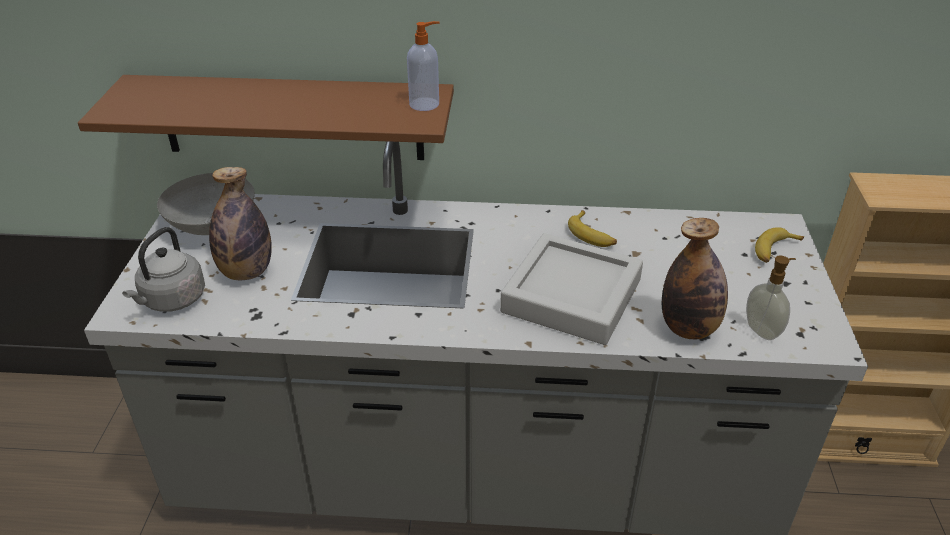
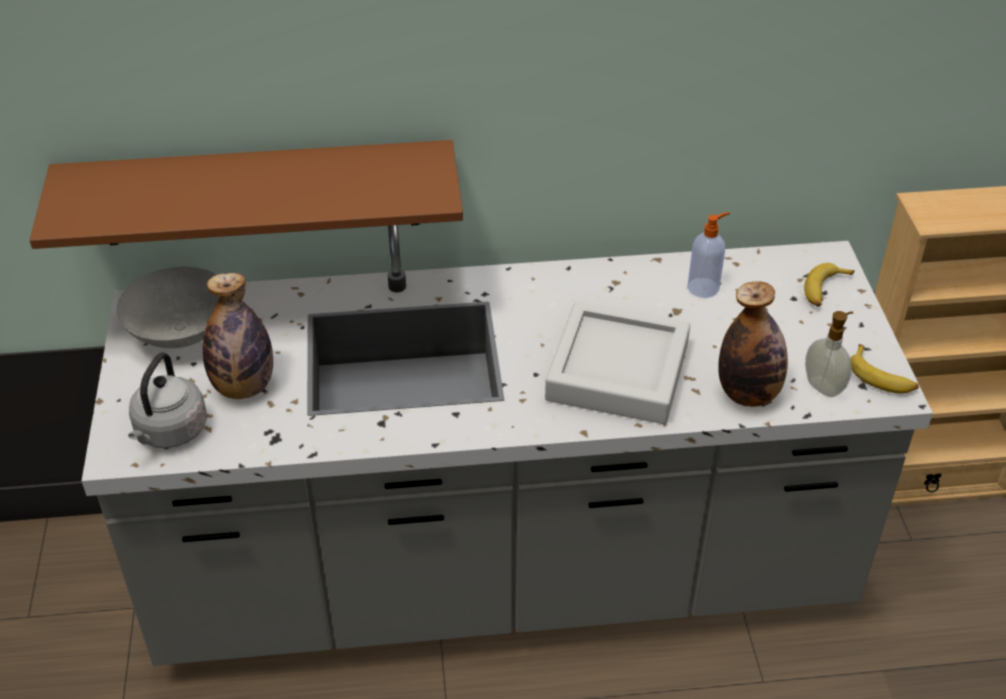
camera: 10 degrees left, 5 degrees up
soap dispenser [407,21,440,111] -> soap dispenser moved to [688,212,730,298]
banana [568,210,617,247] -> banana moved to [851,344,919,394]

